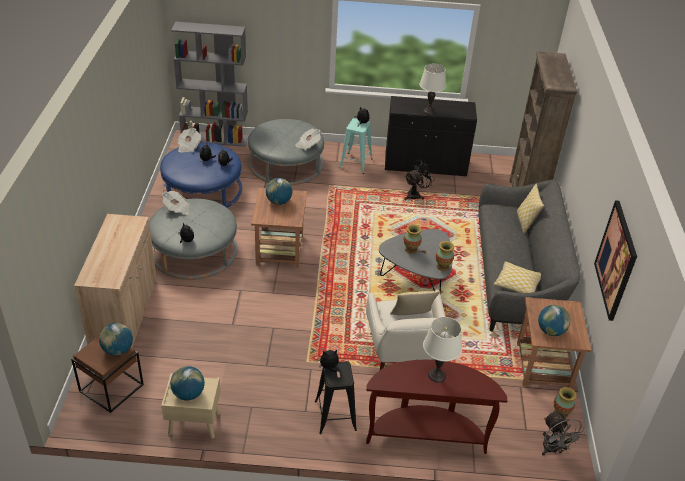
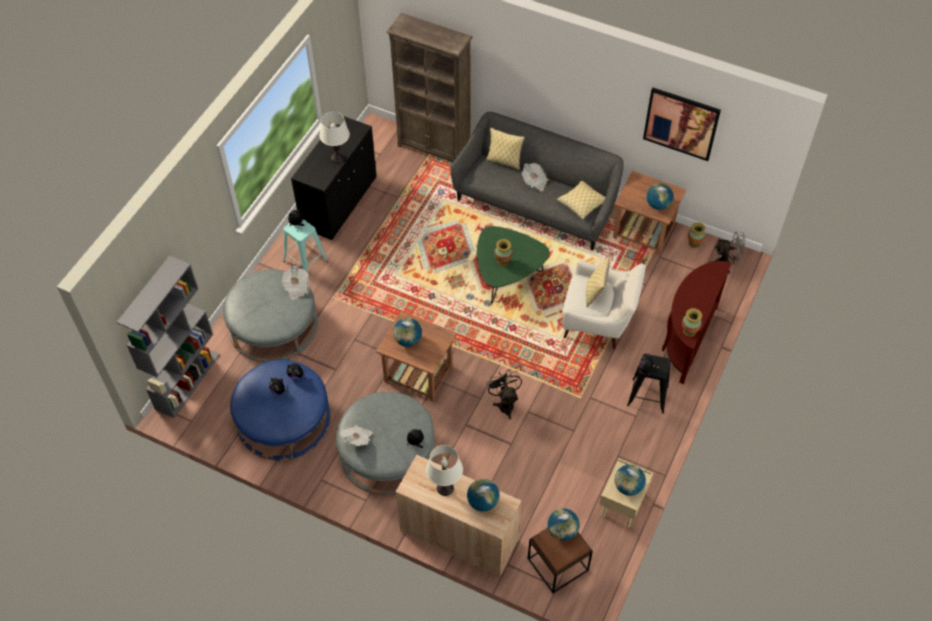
camera: 65 degrees left, 15 degrees up
newspaper [177,128,201,153] -> newspaper moved to [522,163,548,191]
grey coffee table [379,229,452,295] -> green coffee table [477,226,550,303]
black fan [404,159,434,200] -> black fan moved to [486,370,522,419]
white table lamp [423,317,462,383] -> white table lamp moved to [426,445,463,496]
vase [436,241,454,271] -> vase moved to [682,308,702,337]
none -> globe [467,478,499,511]

